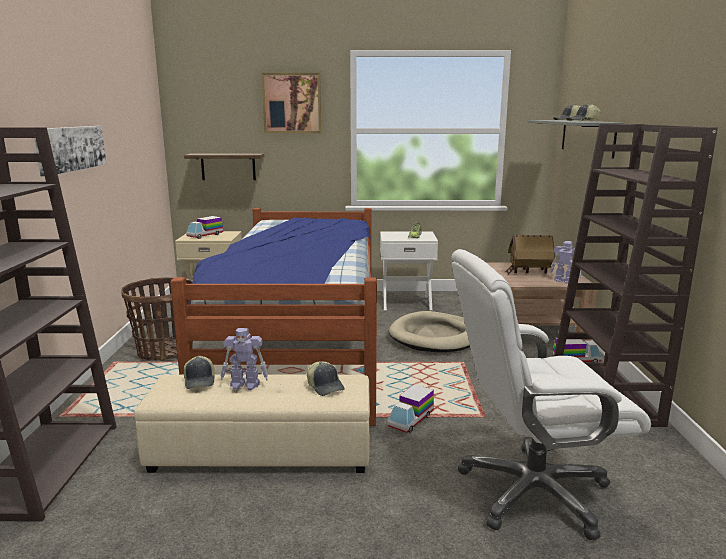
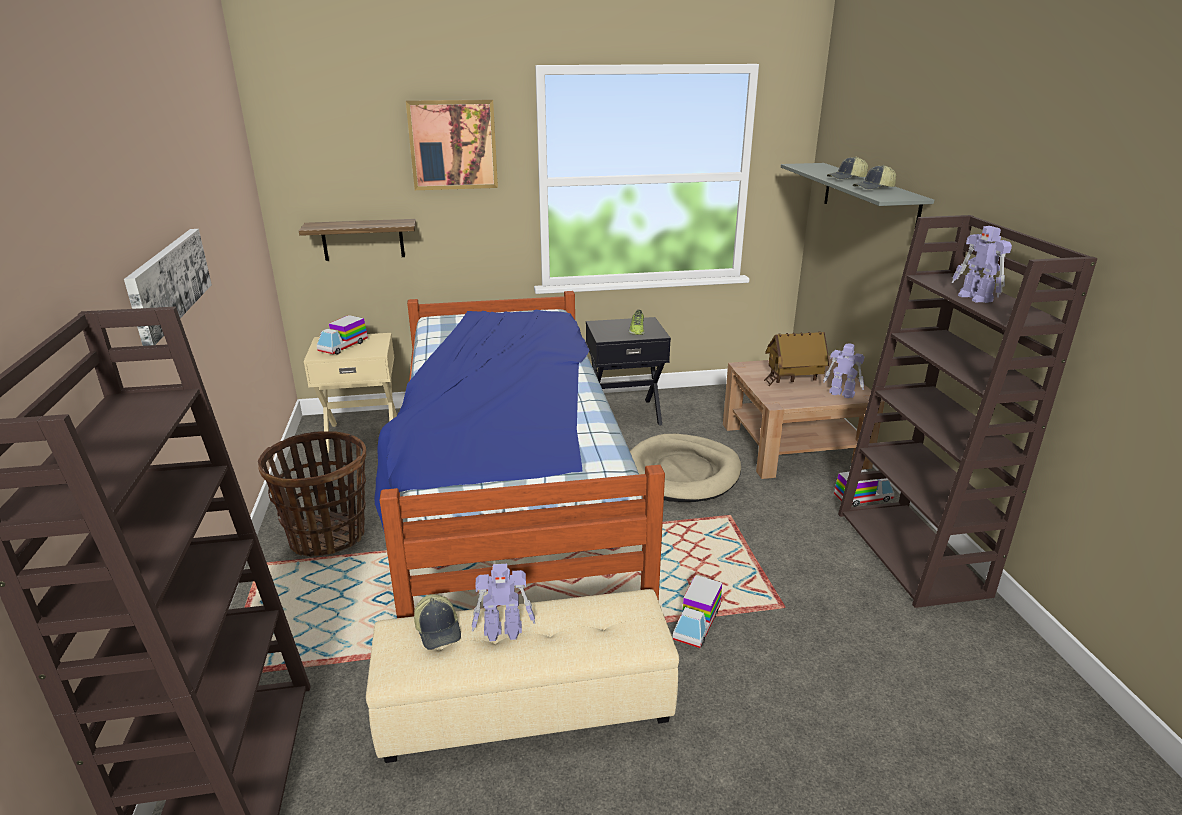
camera: 10 degrees left, 10 degrees up
cap [307,361,344,396] -> none
white nightstand [380,231,438,310] -> black nightstand [586,317,671,425]
white office chair [451,249,651,541] -> none
none -> toy robot [952,226,1012,303]

